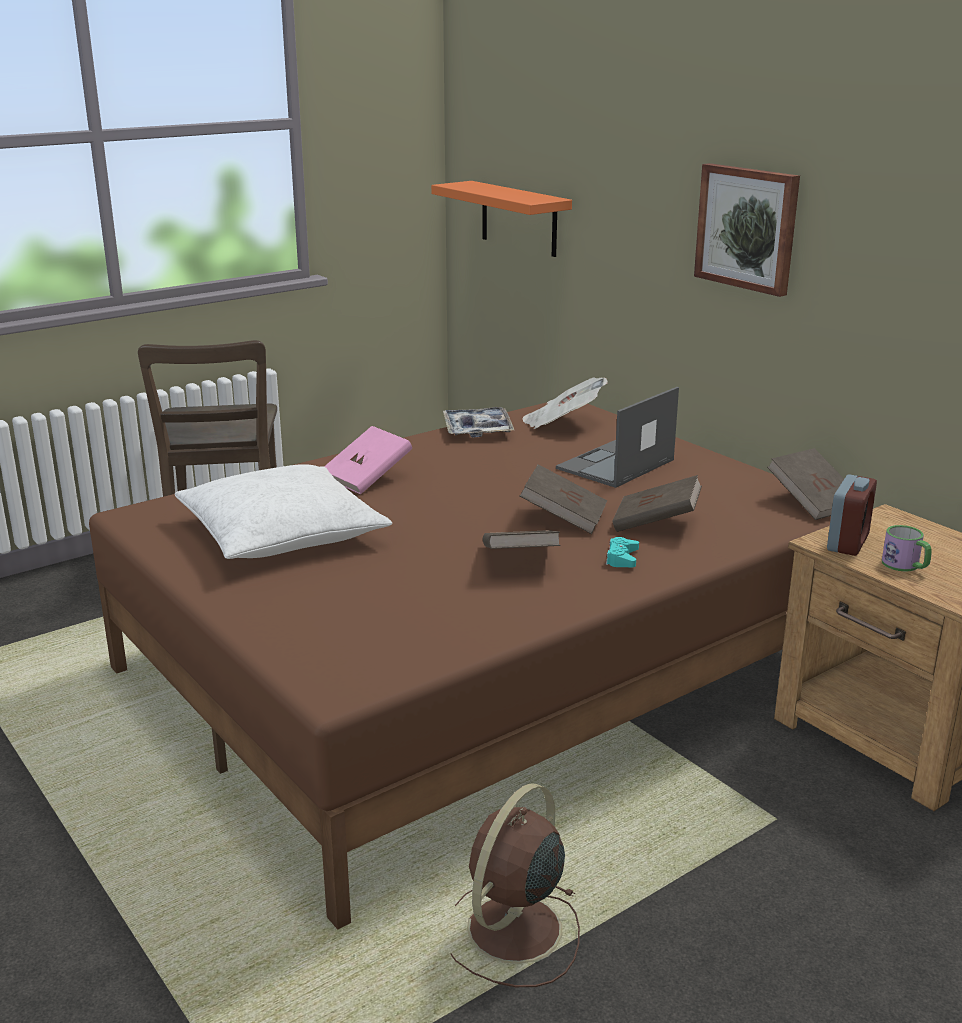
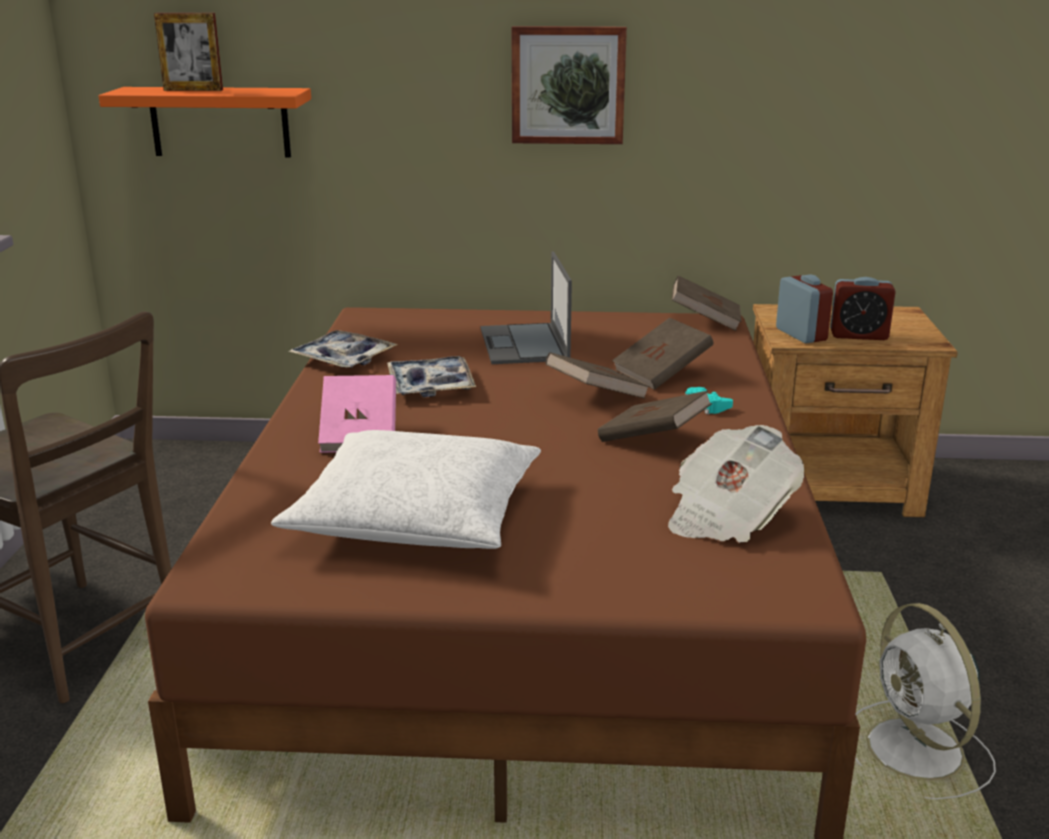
camera: 50 degrees left, 0 degrees up
brown fan [451,783,580,987] -> white fan [855,603,996,799]
newspaper [522,377,608,429] -> newspaper moved to [668,425,804,543]
mug [882,525,932,572] -> alarm clock [830,277,896,340]
none -> picture frame [154,13,223,91]
none -> tray [387,356,476,397]

